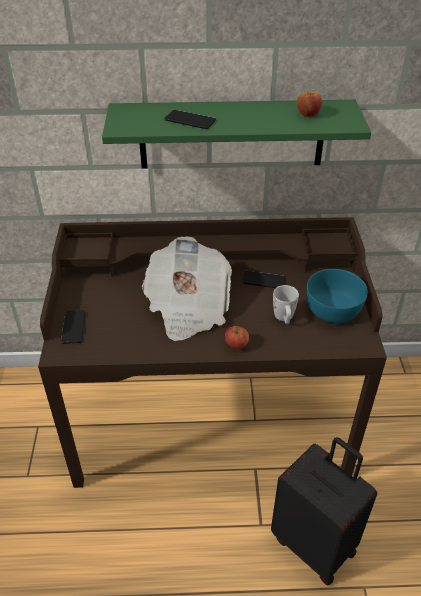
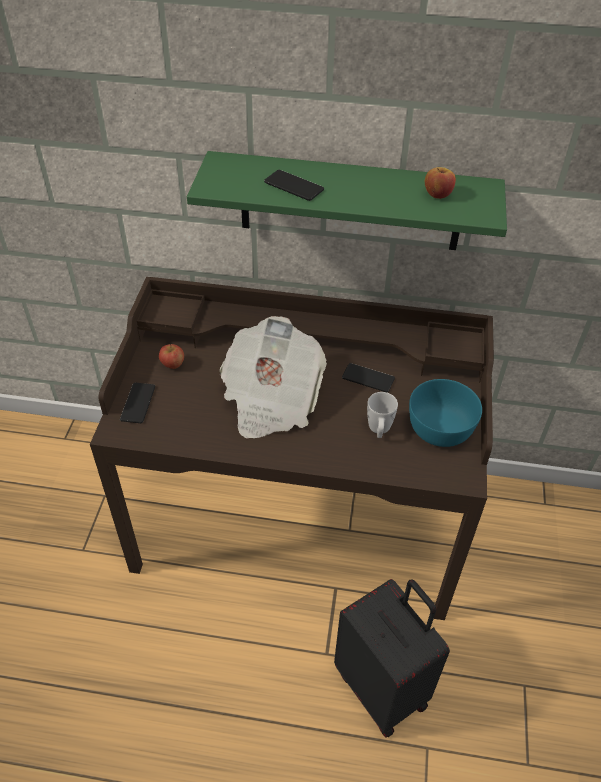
camera: 10 degrees right, 5 degrees up
apple [225,326,249,349] -> apple moved to [159,344,184,369]

